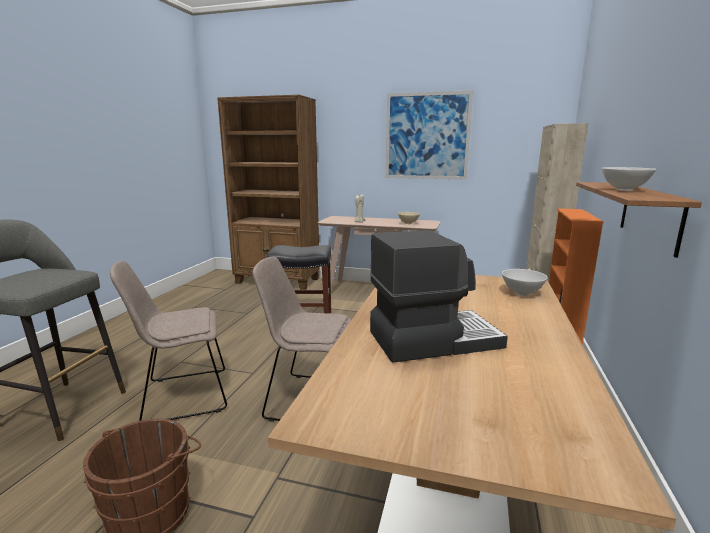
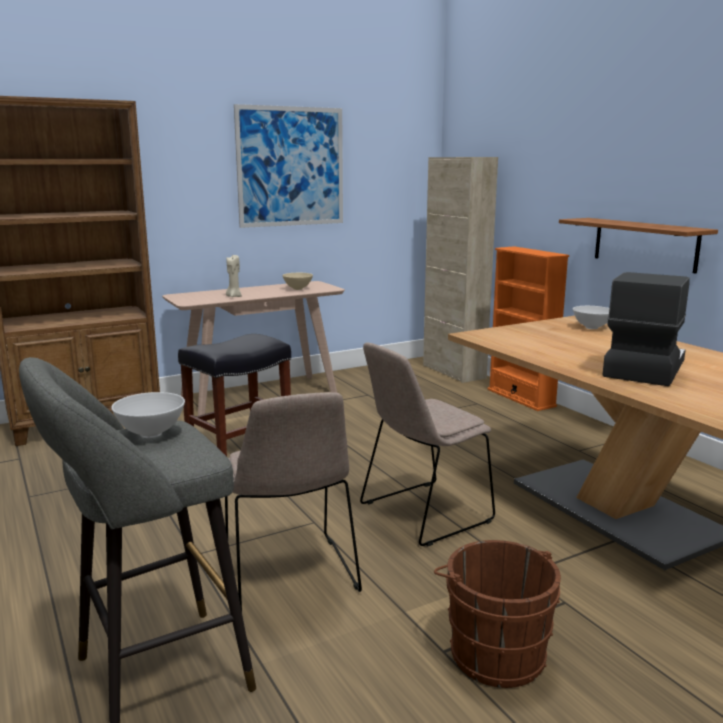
camera: 45 degrees left, 0 degrees up
beige chair [110,261,227,421] -> beige chair turned 45 degrees counterclockwise [225,392,362,611]
white bowl [602,167,656,191] -> white bowl moved to [111,392,185,438]

